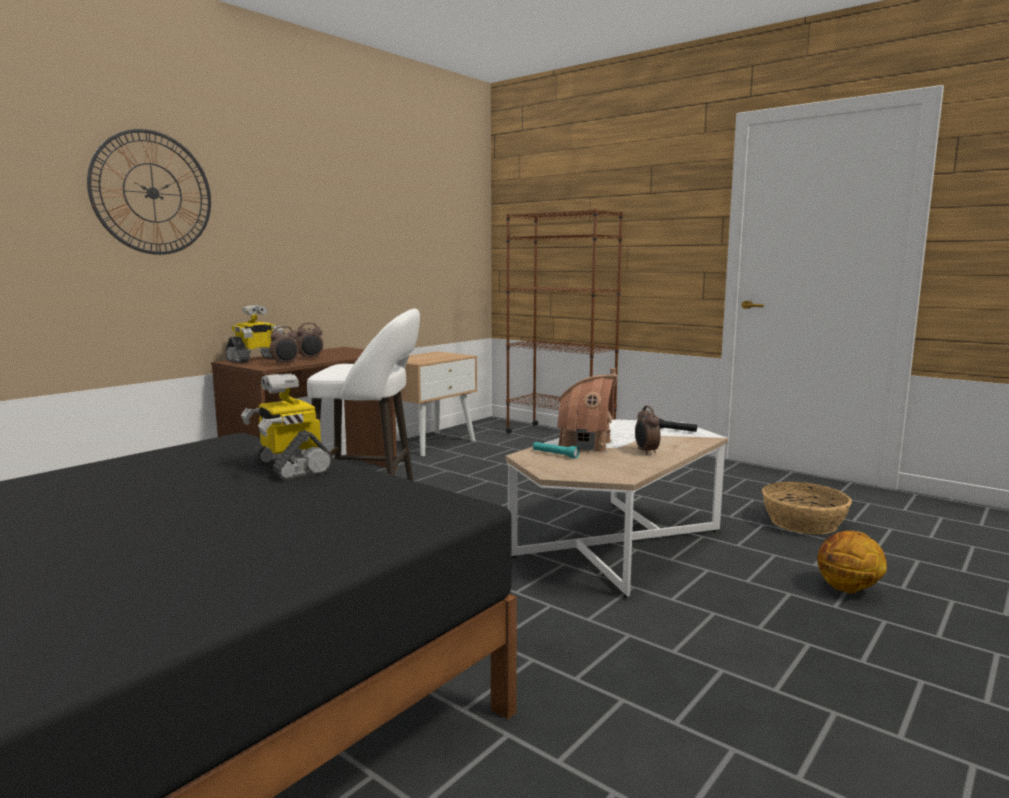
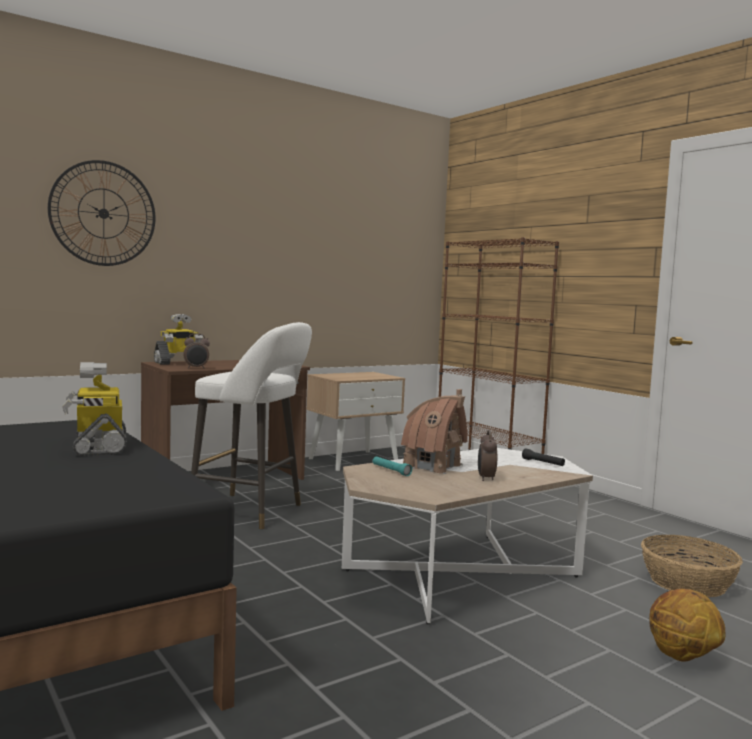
camera: 15 degrees right, 5 degrees down
alarm clock [296,323,323,360] -> none

